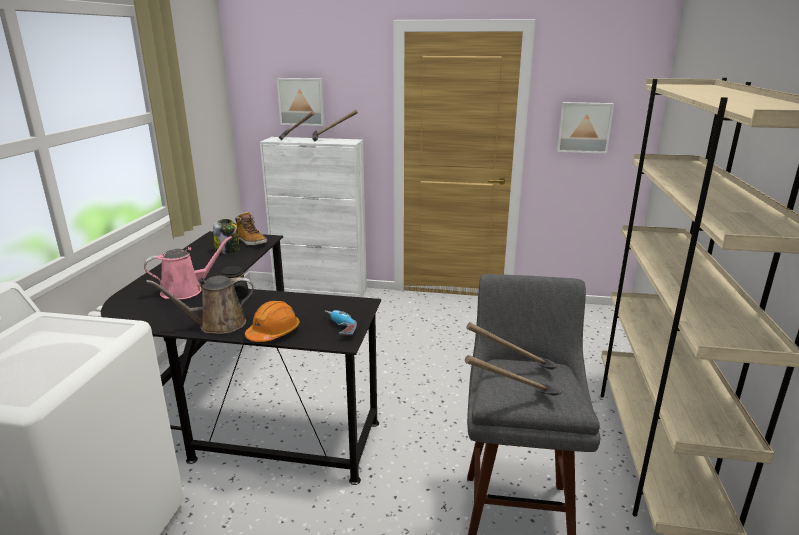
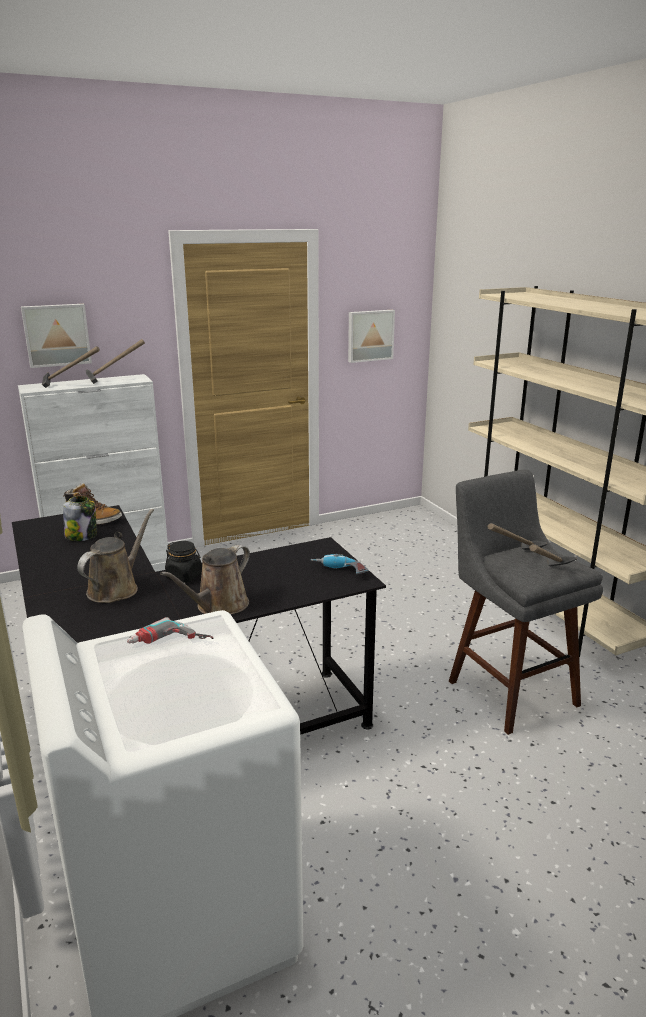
camera: 35 degrees left, 0 degrees up
pink watering can [144,236,232,299] -> brown watering can [77,509,154,603]
orange hard hat [245,301,300,342] -> none
none -> power drill [127,617,214,644]

